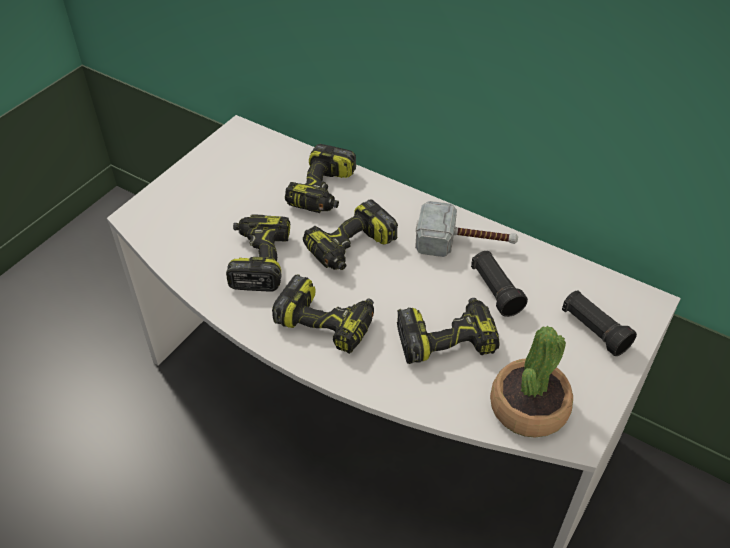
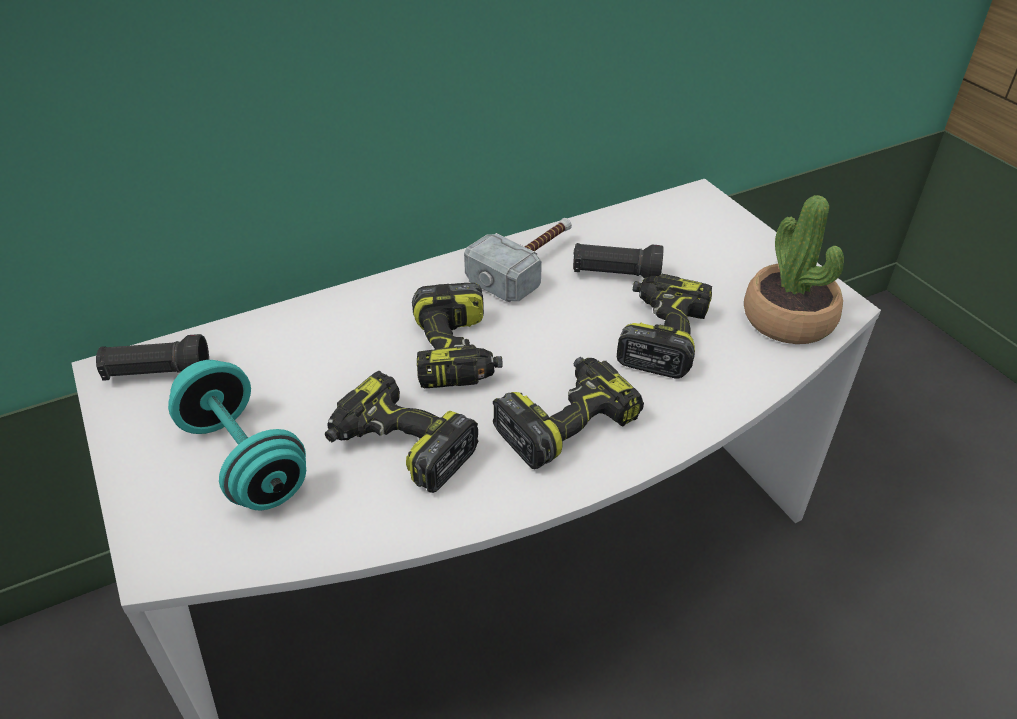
camera: 60 degrees left, 5 degrees down
power drill [285,144,356,213] -> none
black flashlight [562,290,637,356] -> black flashlight moved to [96,334,209,381]
none -> turquoise dumbbell [168,360,306,510]

